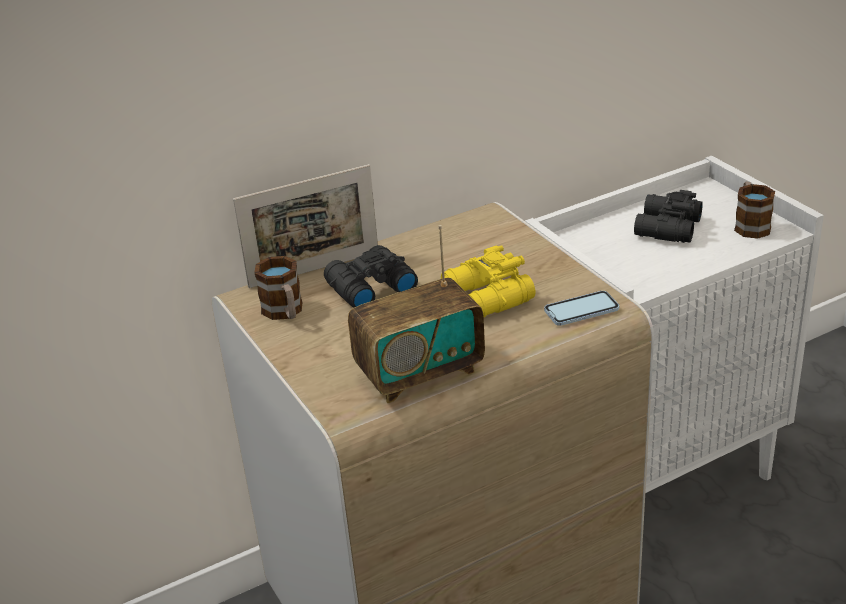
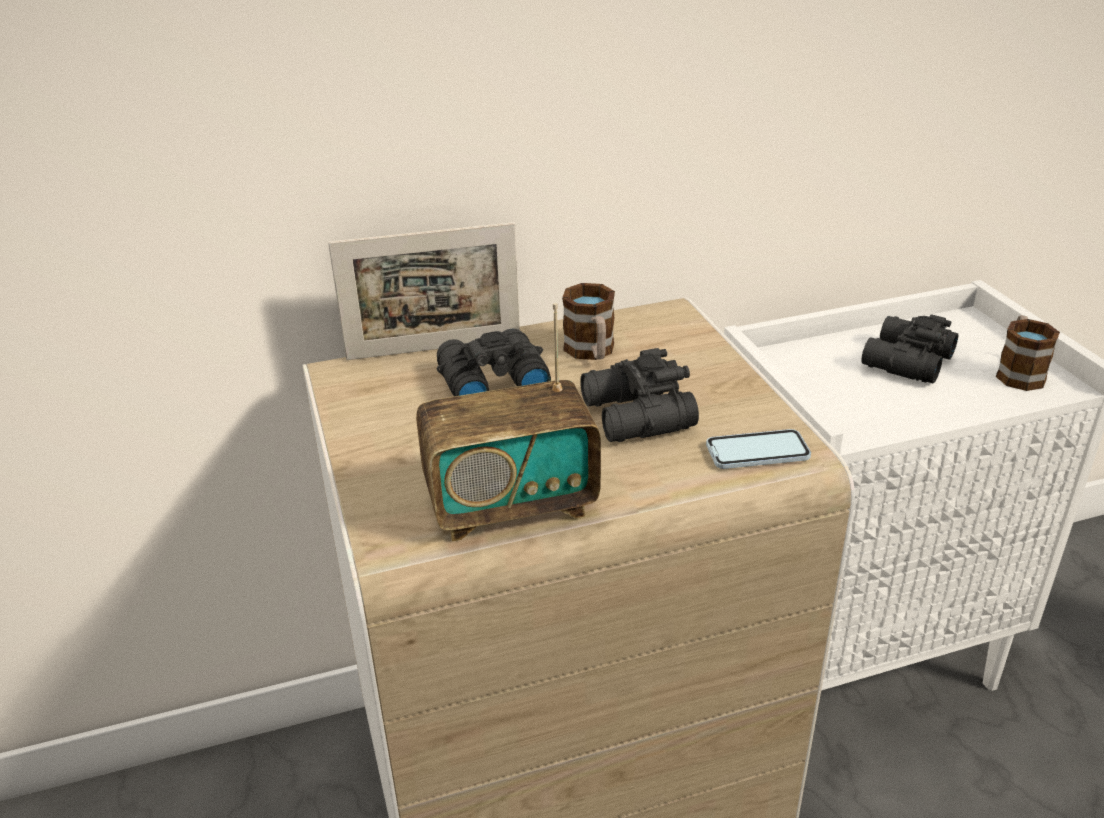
camera: 10 degrees right, 0 degrees up
mug [254,256,302,320] -> mug moved to [562,283,615,360]
yellow binoculars [441,245,536,317] -> black binoculars [580,348,699,442]

